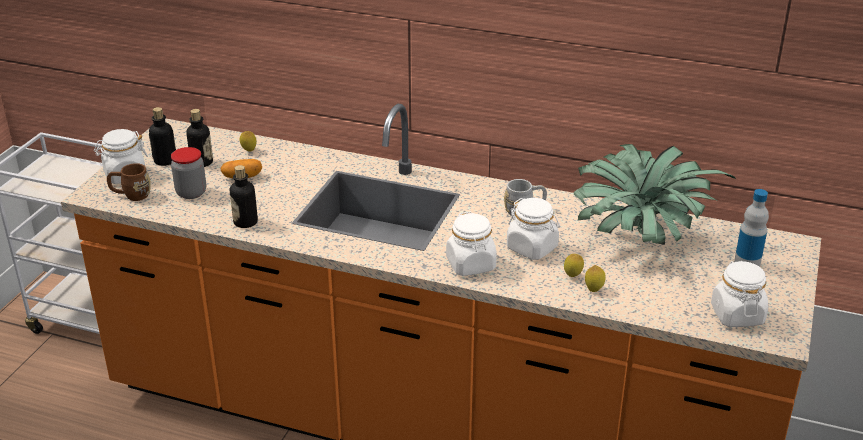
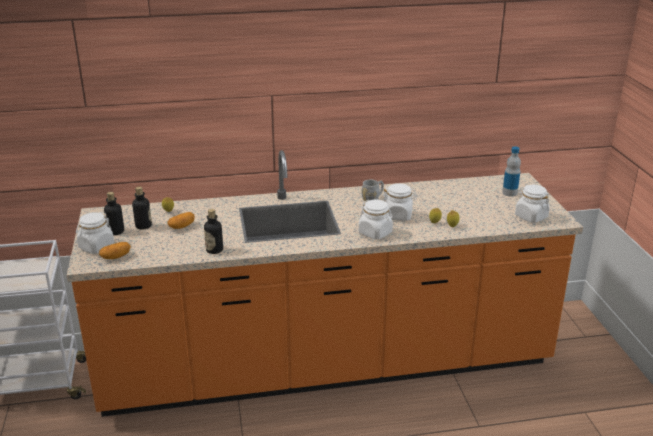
camera: 30 degrees left, 5 degrees down
brown mug [107,163,151,201] -> potato [99,242,131,259]
jar [171,147,206,199] -> none
potted plant [574,144,736,245] -> none

